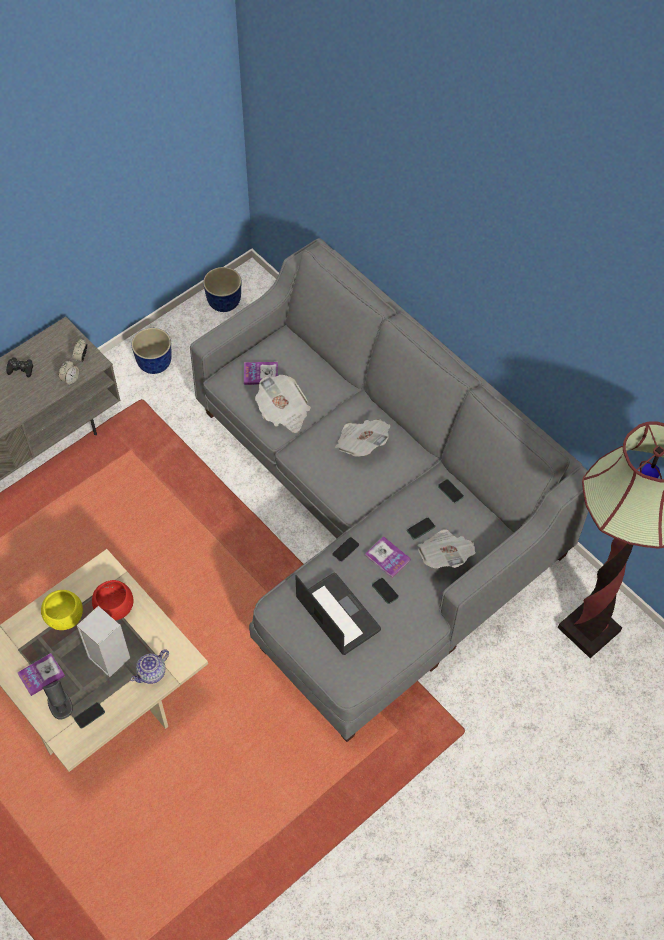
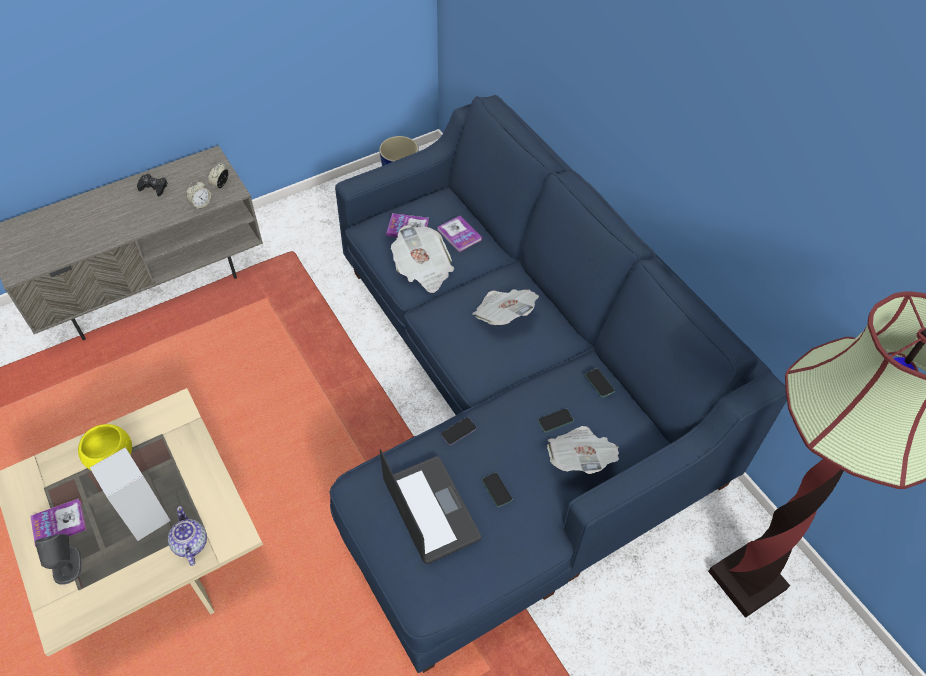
camera: 10 degrees right, 5 degrees down
phone [74,702,105,729] -> none
red bowl [92,580,133,621] -> none
teapot [131,650,169,684] -> teapot turned 105 degrees clockwise [168,506,207,566]
planter [132,328,172,374] -> none
grey sofa [190,238,589,742] -> blue sofa [329,95,787,673]
book [365,536,411,578] -> book moved to [438,216,482,252]

